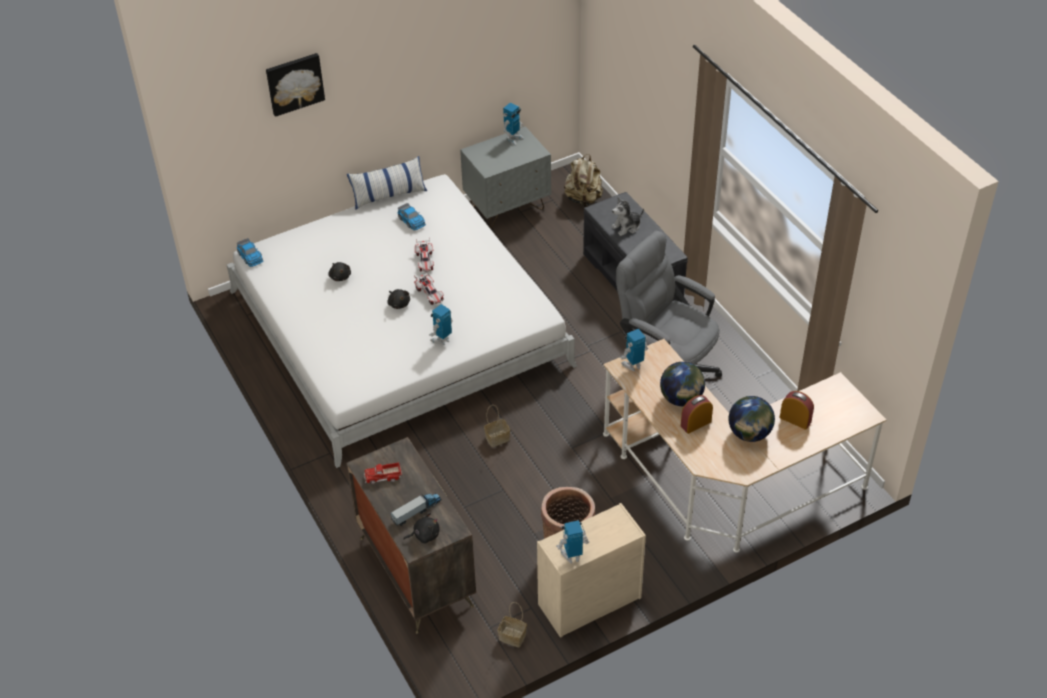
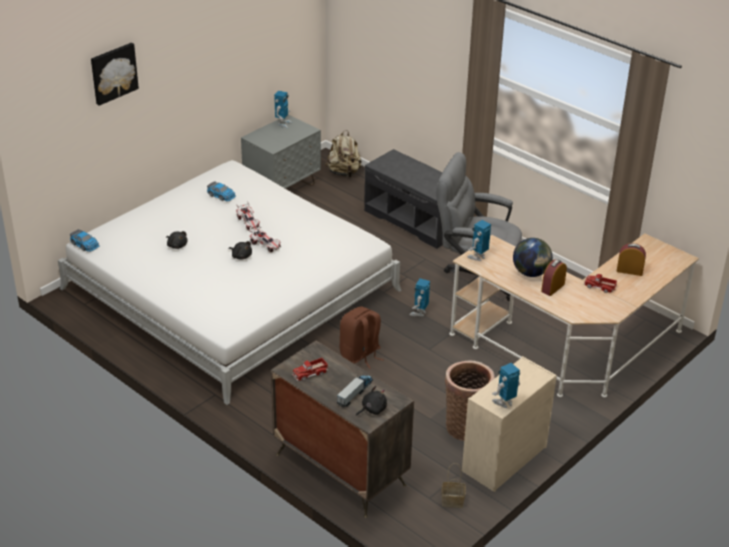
camera: 20 degrees left, 10 degrees down
pillow [347,156,427,210] -> none
toy robot [429,304,453,345] -> toy robot moved to [409,278,430,316]
basket [484,405,510,447] -> brown backpack [340,306,384,369]
plush toy [611,197,644,236] -> none
globe [729,396,775,442] -> toy truck [584,274,617,293]

